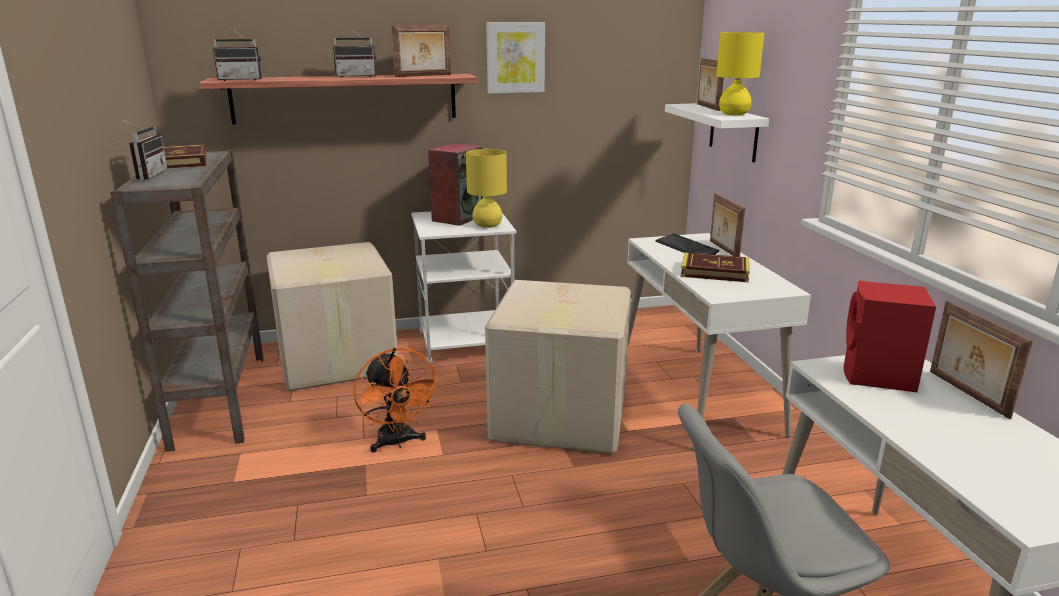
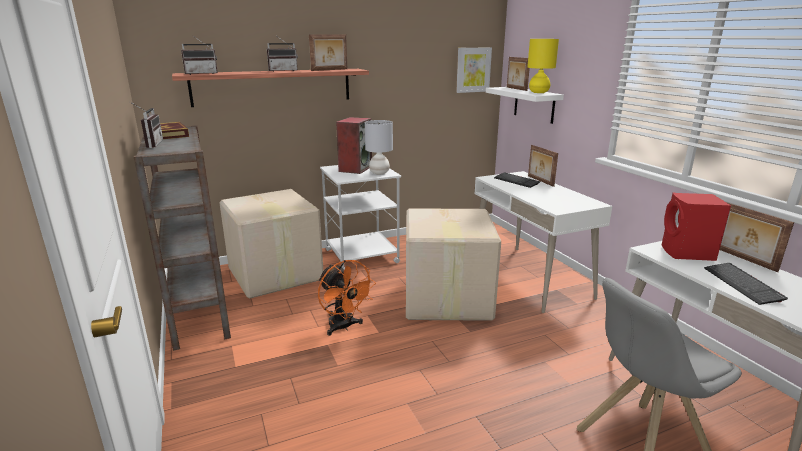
camera: 10 degrees left, 0 degrees up
yellow table lamp [466,149,507,228] -> grey table lamp [365,120,393,175]
picture [486,22,545,93] -> picture moved to [456,48,492,93]
book [681,253,750,282] -> none
none -> keyboard [704,263,788,305]

